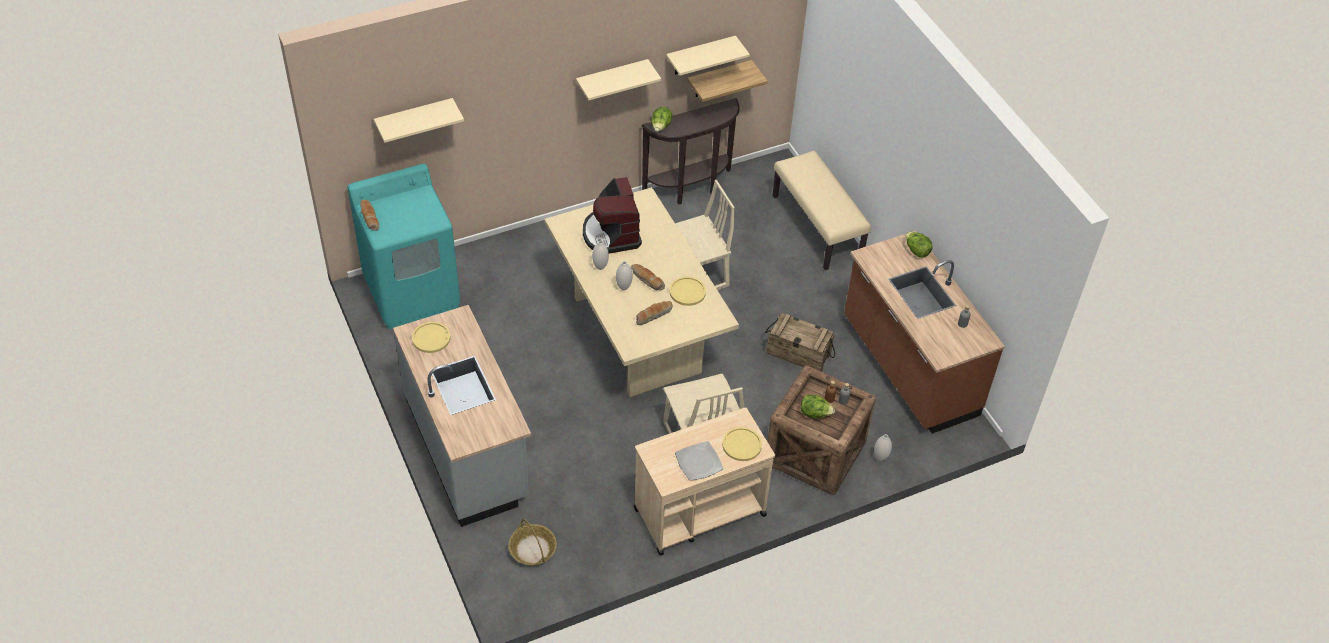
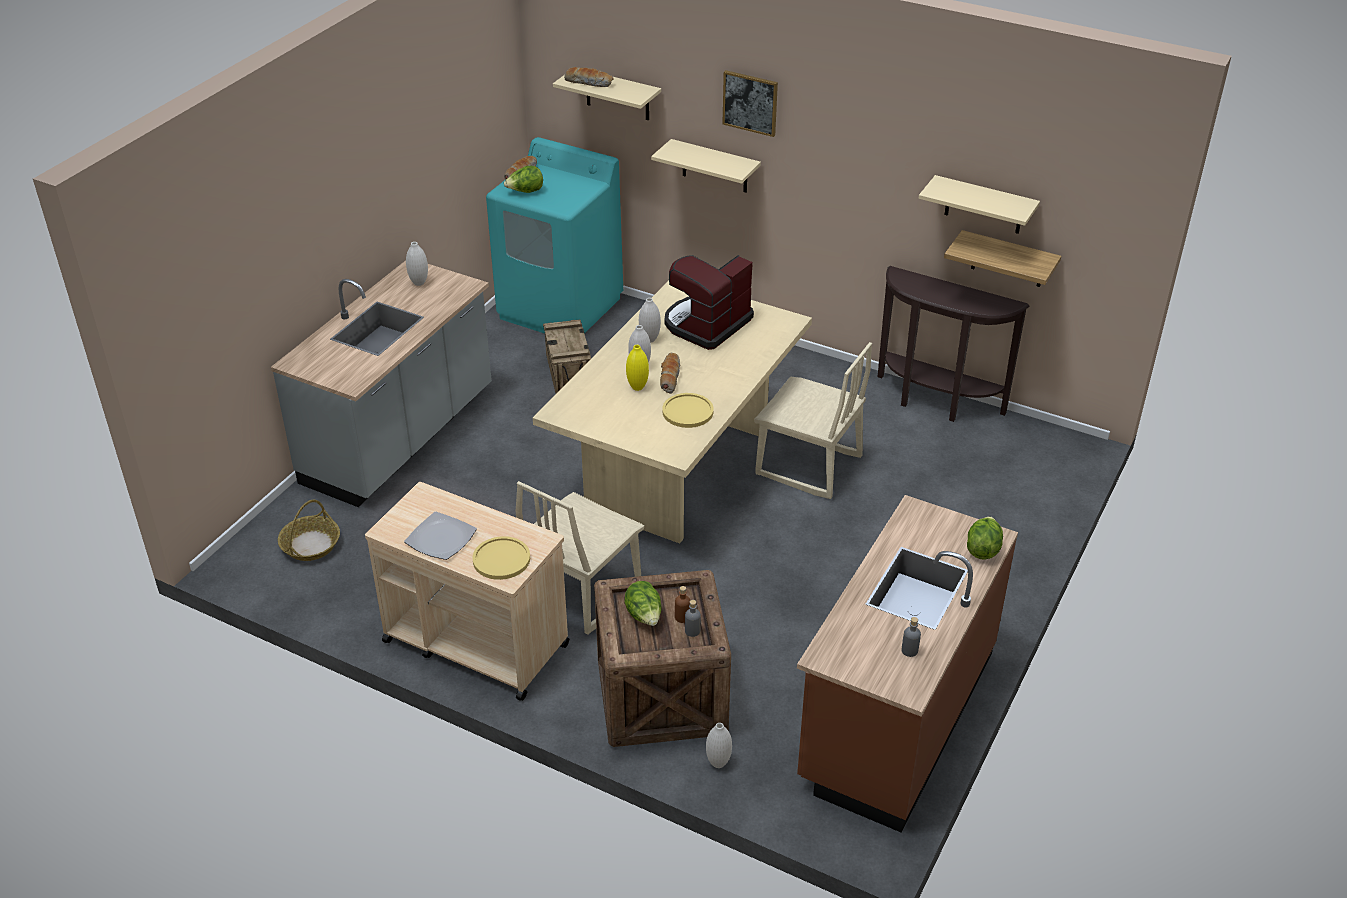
camera: 55 degrees right, 10 degrees down
yellow plate [412,322,450,353] -> white vase [406,242,428,286]
beige shelf [576,59,661,100] -> beige shelf moved to [651,139,761,192]
bread [636,301,673,325] -> bread moved to [564,67,614,87]
lettuce [651,107,672,132] -> lettuce moved to [504,166,543,193]
crate [765,313,835,372] -> crate moved to [543,319,591,394]
beige bench [773,151,871,270] -> none
none -> yellow vase [626,345,649,391]
none -> picture [722,70,778,137]

